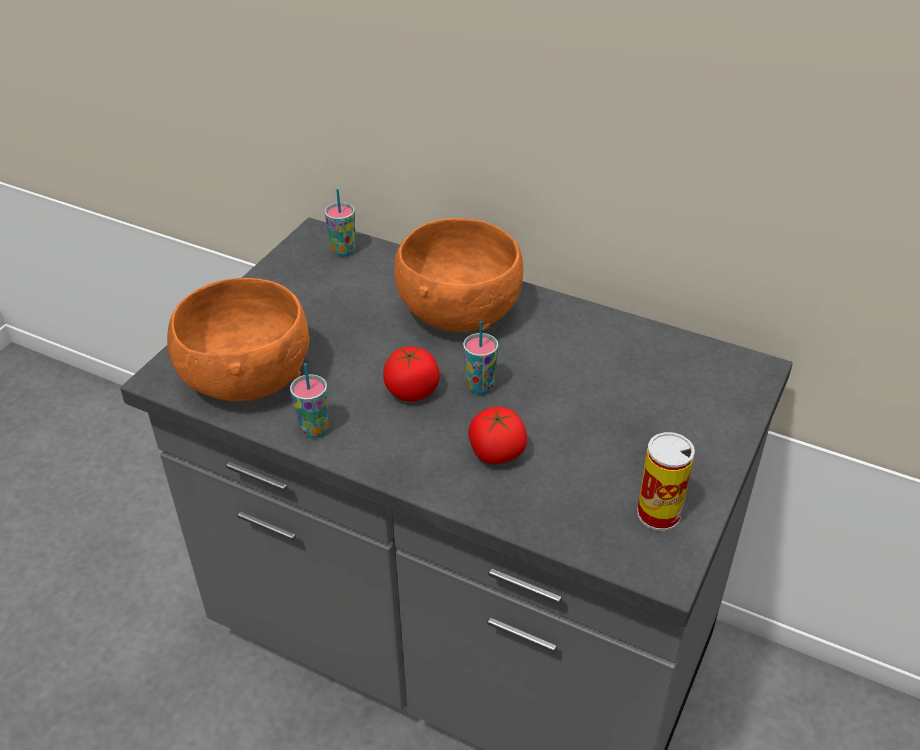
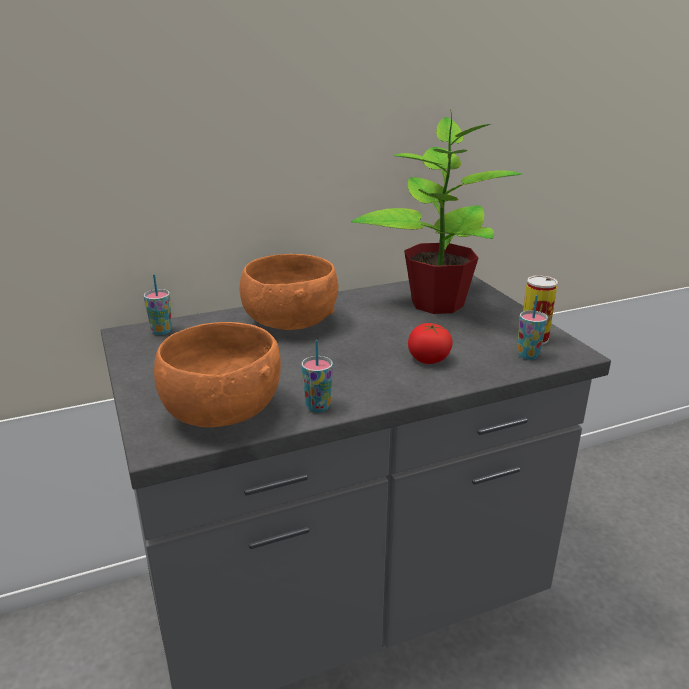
camera: 50 degrees left, 15 degrees down
tomato [383,347,440,402] -> none
cup [463,321,498,394] -> cup moved to [517,295,548,360]
none -> potted plant [351,109,522,314]

